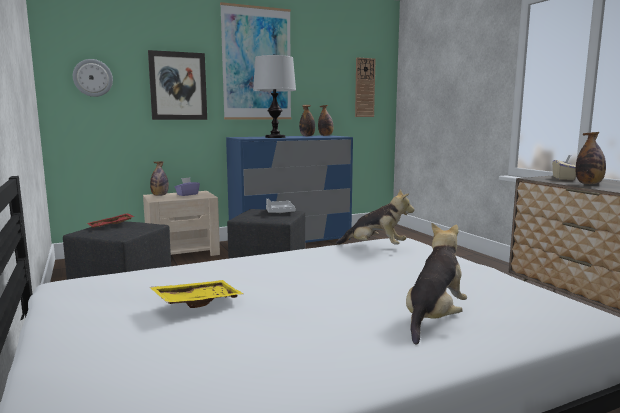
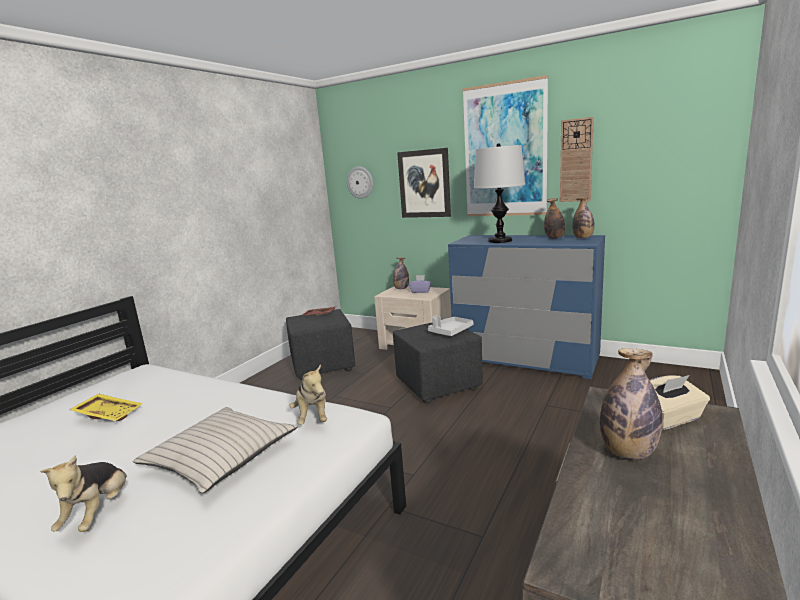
camera: 55 degrees right, 5 degrees up
wall clock [355,57,376,117] -> wall clock moved to [560,117,594,202]
plush toy [406,223,467,345] -> plush toy turned 90 degrees clockwise [40,455,127,532]
none -> beige pillow [133,407,298,493]

